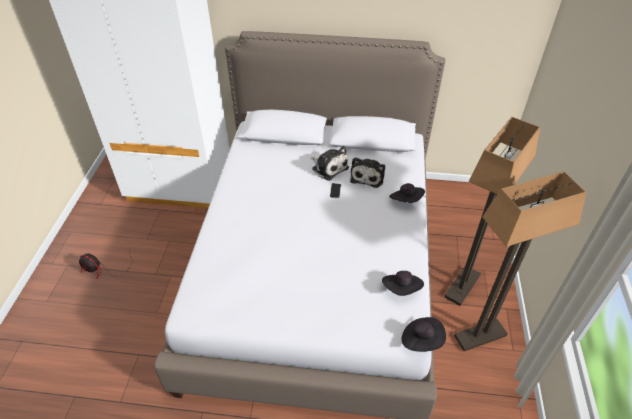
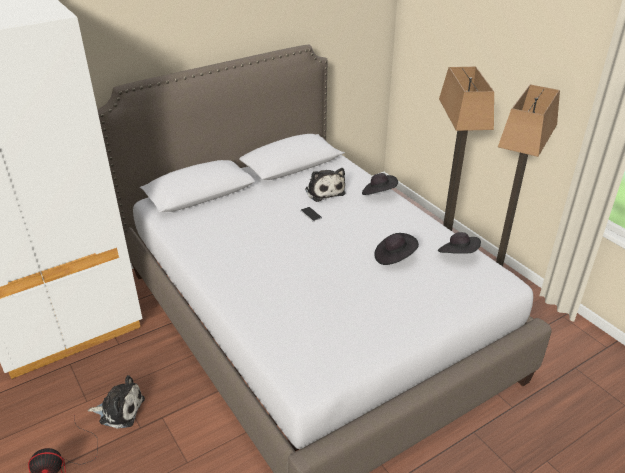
camera: 40 degrees left, 10 degrees down
plush toy [311,146,349,181] -> plush toy moved to [88,375,145,429]
black hat [402,317,446,352] -> black hat moved to [374,233,419,265]

